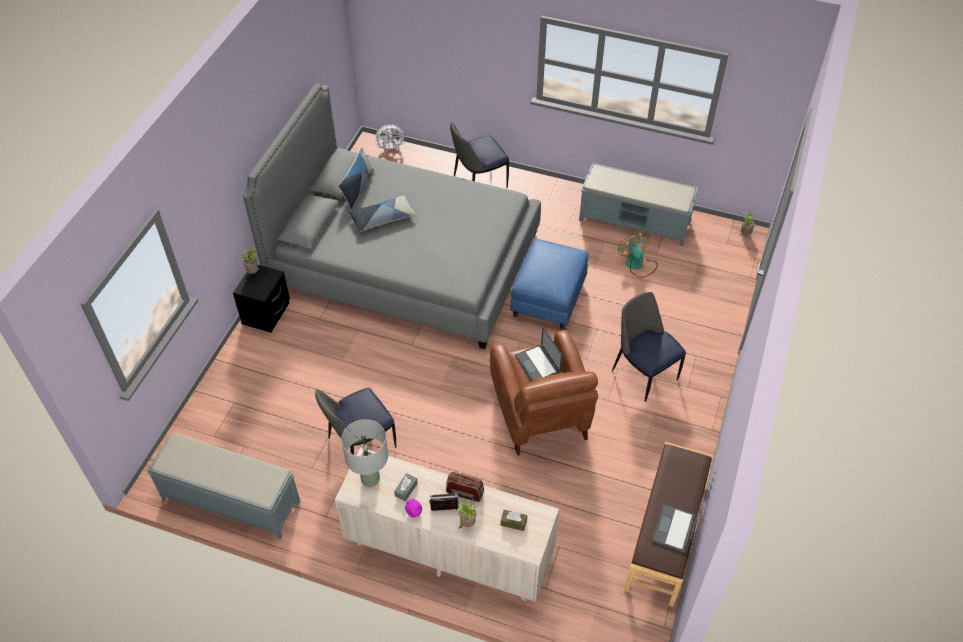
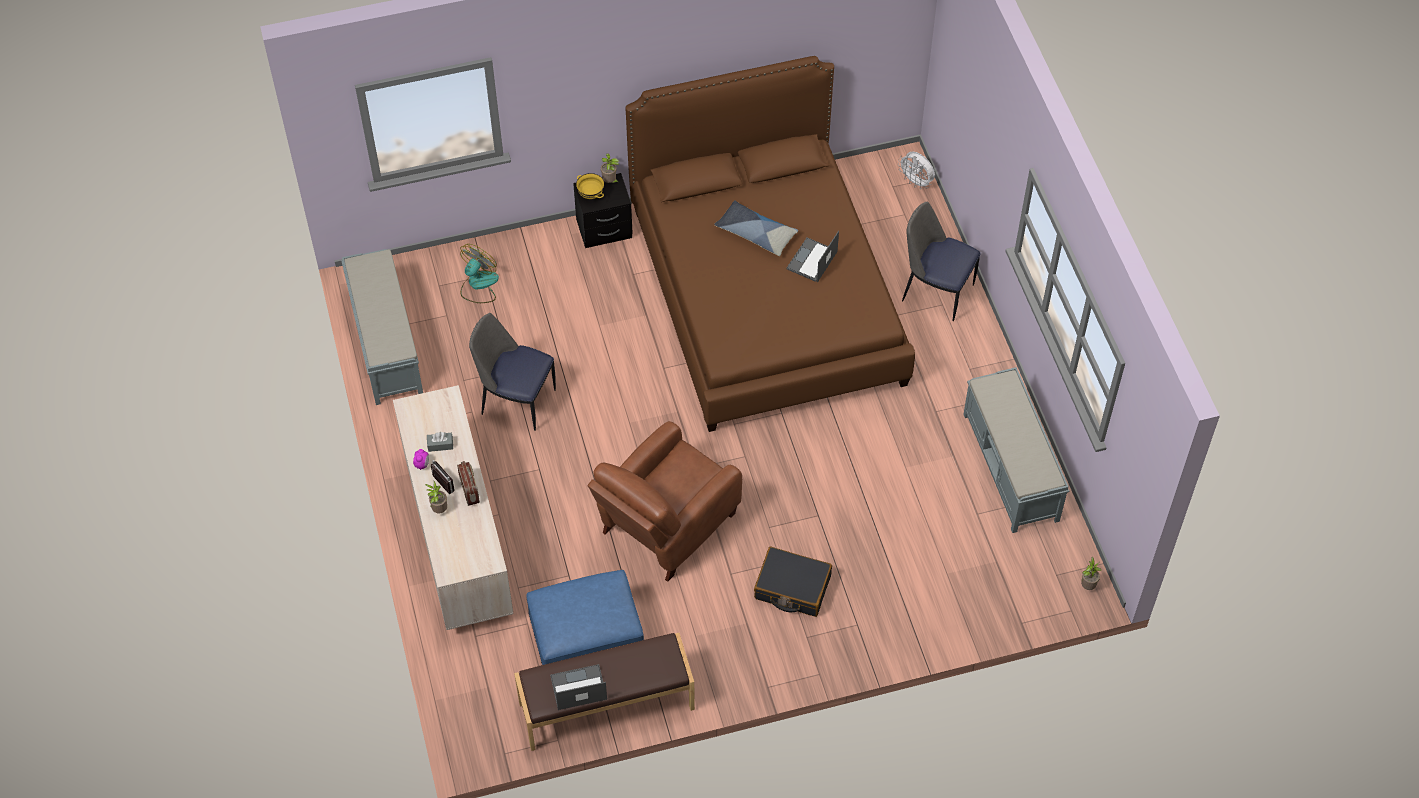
camera: 55 degrees right, 5 degrees up
grey bed [243,83,541,349] -> brown bed [626,56,915,432]
pillow [338,147,374,209] -> none
grey table lamp [341,419,388,487] -> none
brown tissue box [501,510,527,531] -> none
blue ottoman [510,239,589,330] -> blue ottoman moved to [526,570,644,665]
laptop [515,327,563,381] -> laptop moved to [786,231,839,282]
chair [612,292,686,402] -> black suitcase [754,546,832,617]
fan [618,233,658,278] -> fan moved to [460,244,499,303]
none -> yellow bowl [576,173,604,199]

